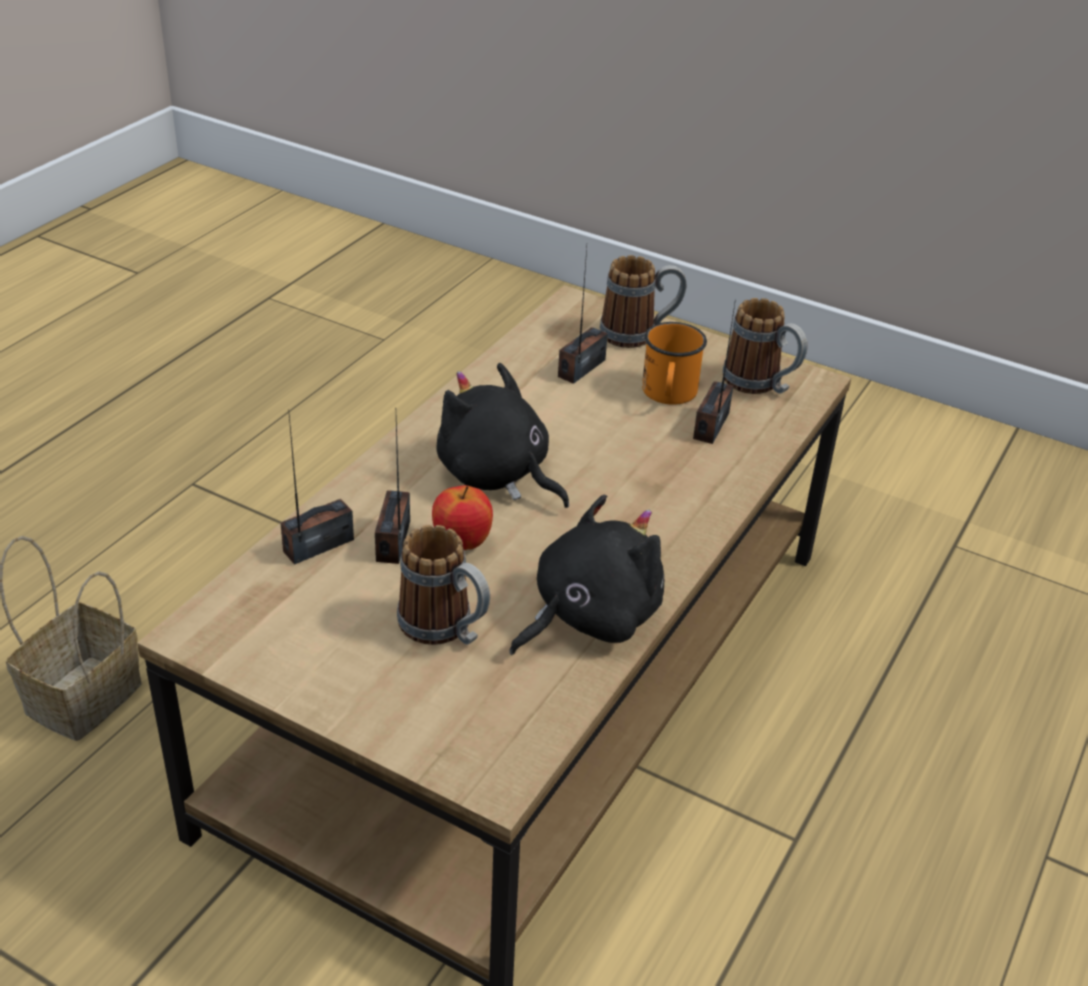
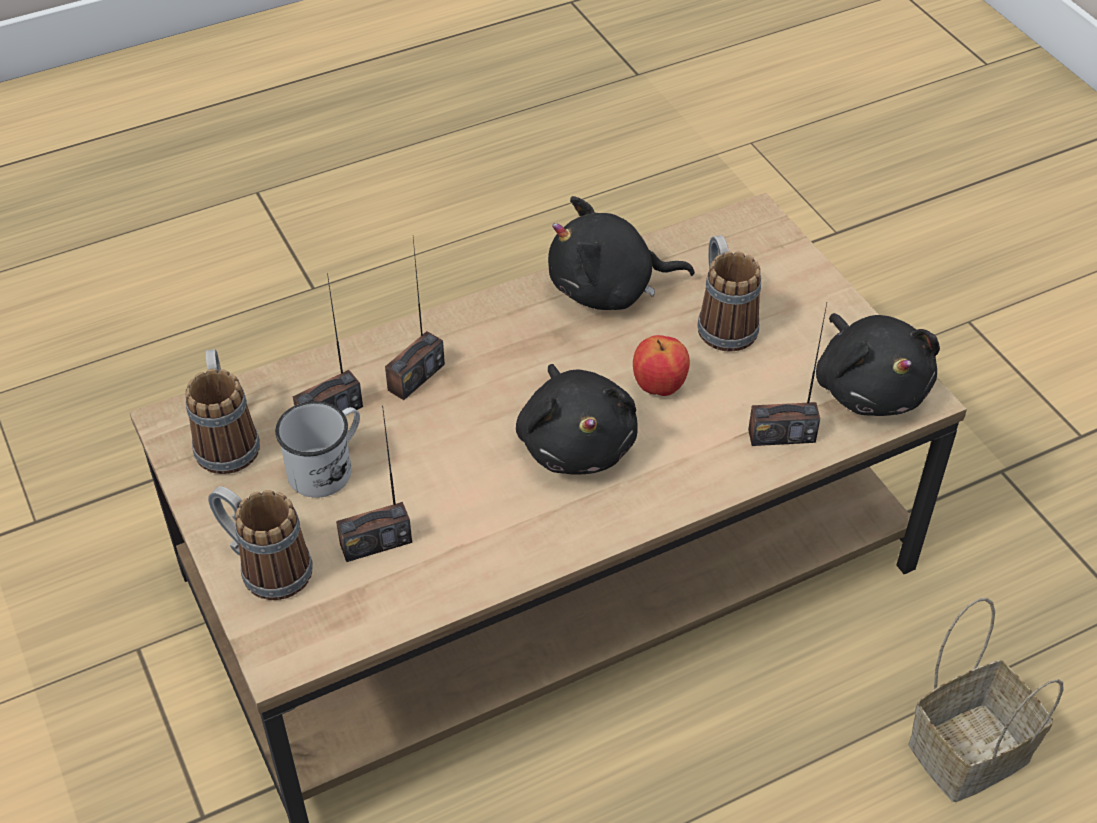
camera: 145 degrees left, 10 degrees up
radio [375,419,410,564] -> radio moved to [385,238,445,400]
orange mug [642,322,707,405] -> white mug [275,401,360,498]
none -> black plush toy [816,313,940,416]

